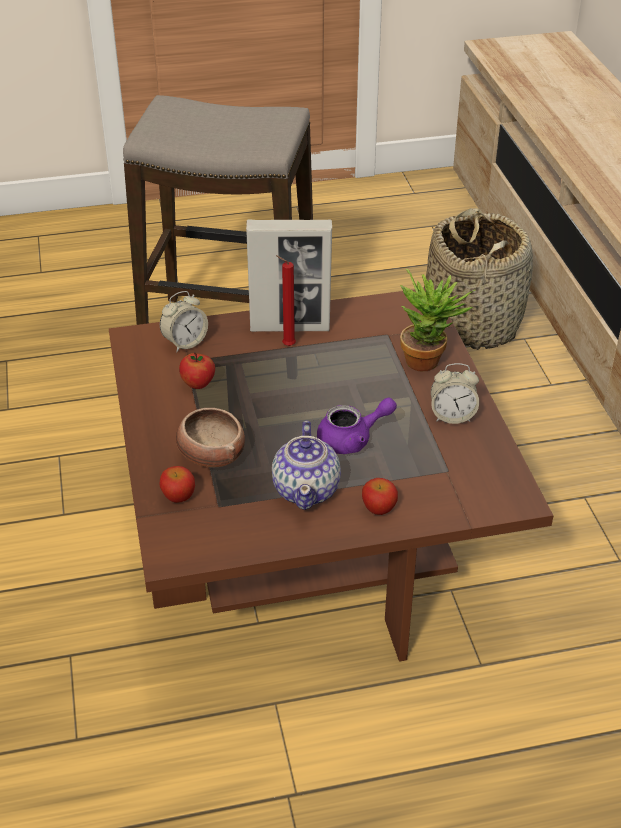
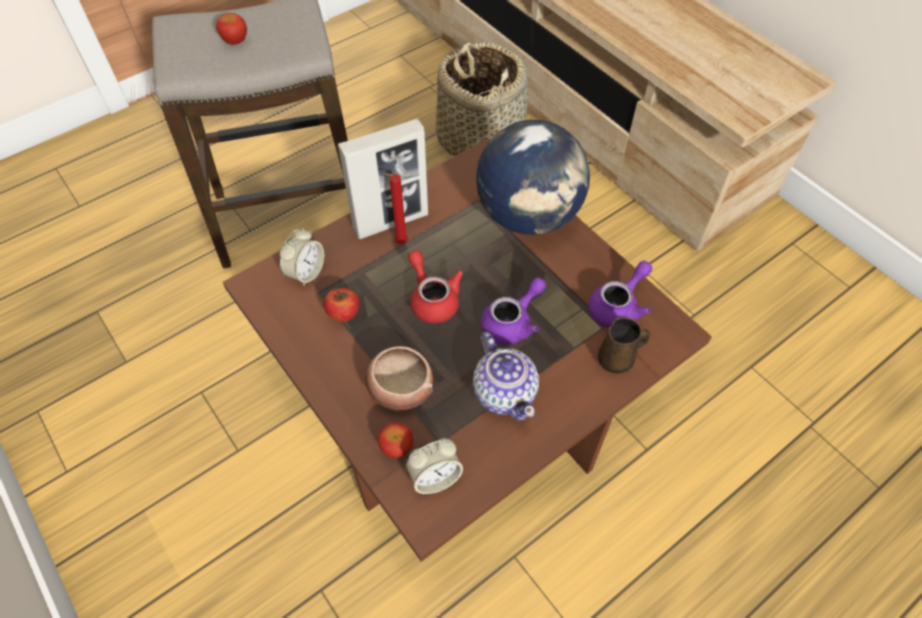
camera: 25 degrees left, 15 degrees up
apple [362,478,398,515] -> apple moved to [216,13,247,45]
potted plant [400,268,475,372] -> globe [476,120,590,235]
alarm clock [431,363,479,424] -> alarm clock moved to [406,438,463,494]
none -> red teapot [408,250,463,324]
none -> purple teapot [588,261,652,328]
none -> brown mug [598,317,650,374]

